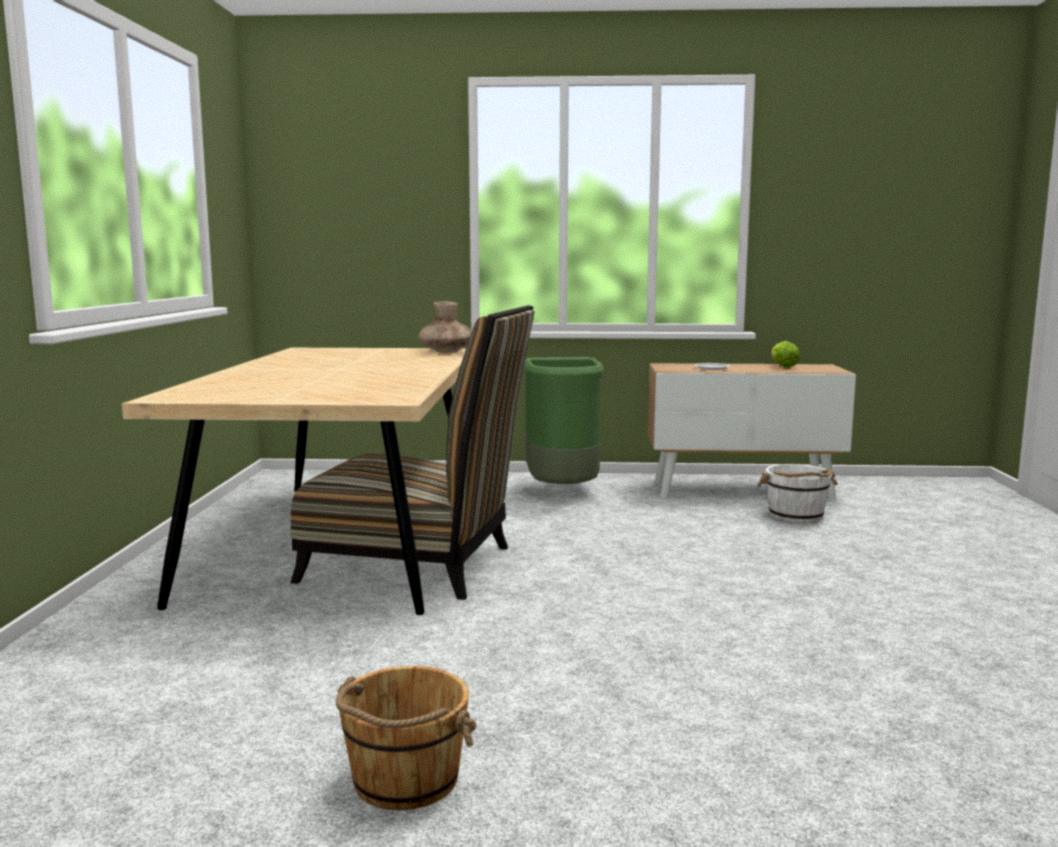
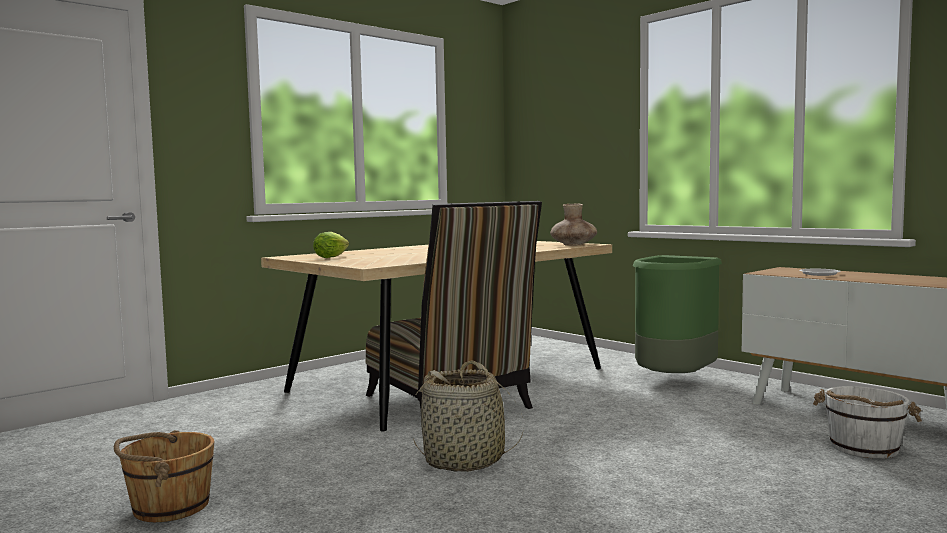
camera: 45 degrees right, 5 degrees down
lettuce [771,341,800,368] -> lettuce moved to [313,232,349,258]
none -> basket [413,360,523,472]

